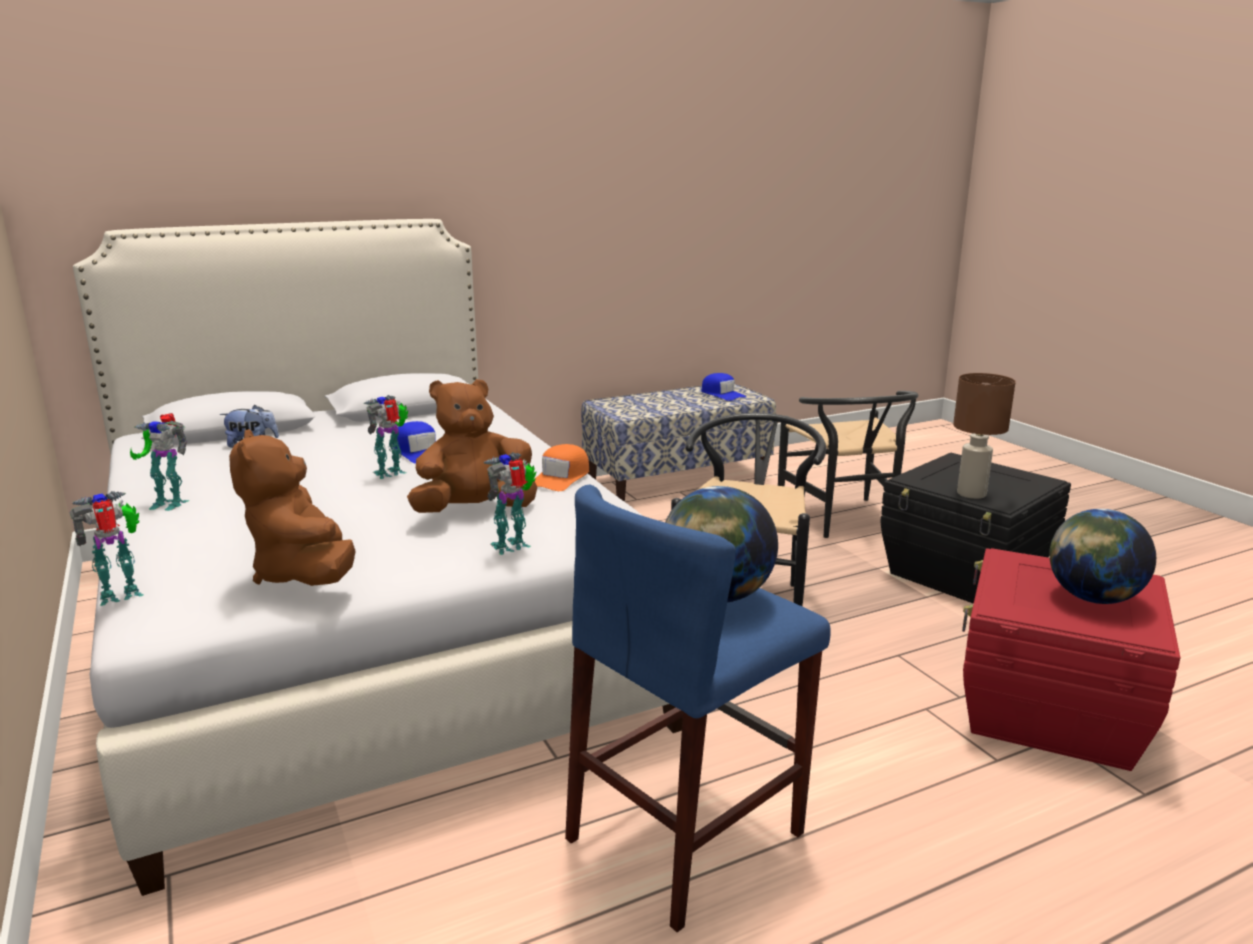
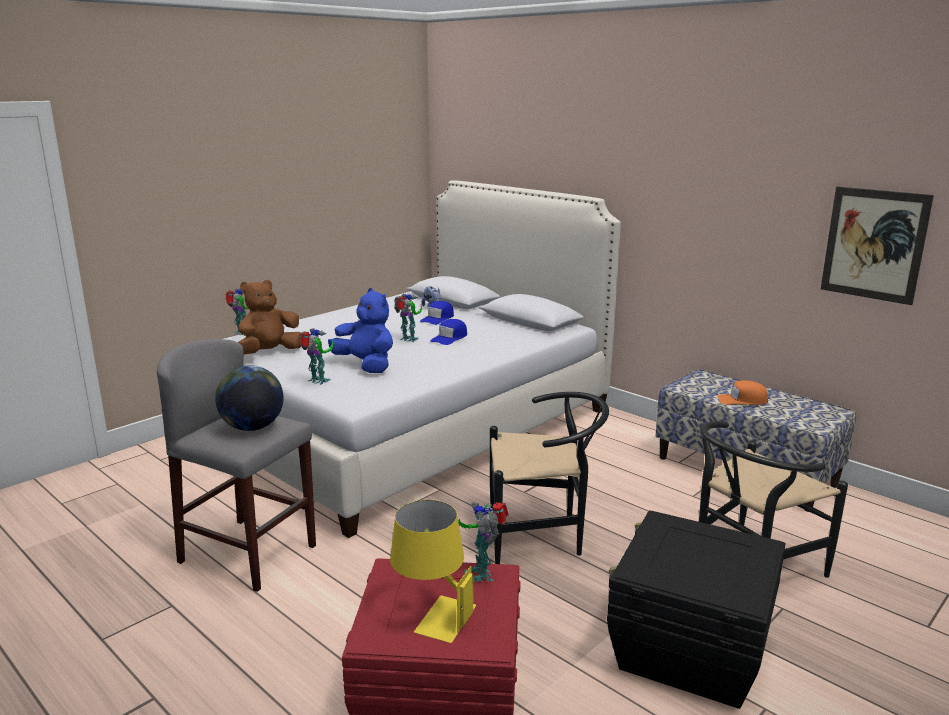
camera: 70 degrees right, 0 degrees up
toy robot [130,413,190,511] -> toy robot moved to [458,502,509,582]
brown plush toy [407,379,537,513] -> blue plush toy [328,288,393,373]
orange cap [534,444,589,491] -> orange cap moved to [717,380,768,405]
blue stool [565,484,831,932] -> grey stool [157,339,316,592]
blue cap [701,373,746,401] -> blue cap moved to [420,301,454,325]
brown table lamp [953,373,1016,499] -> none
globe [1049,509,1156,604] -> yellow table lamp [390,500,476,643]
none -> picture [821,186,934,305]

